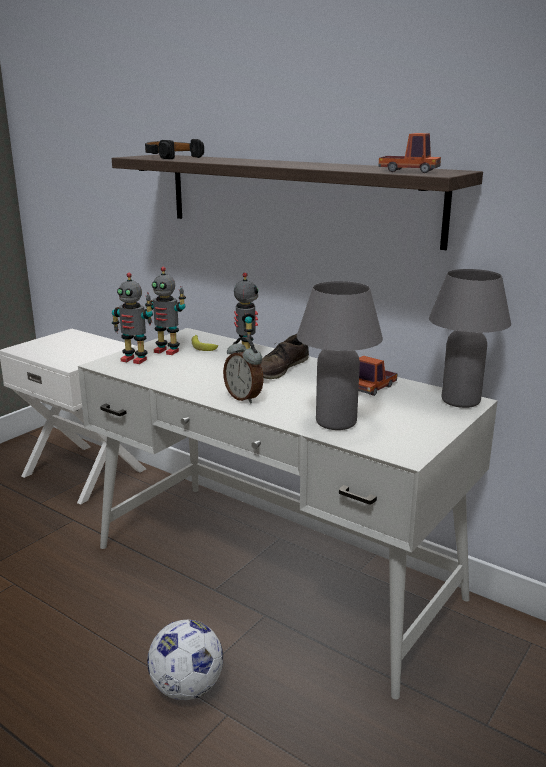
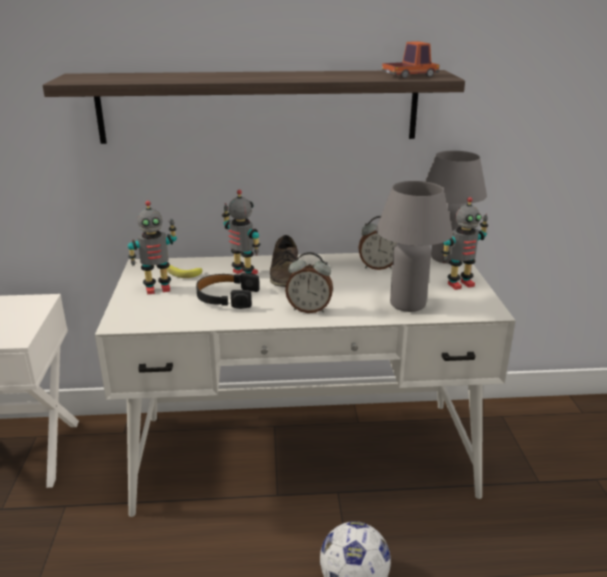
camera: 40 degrees left, 5 degrees up
toy robot [112,273,153,364] -> toy robot moved to [442,197,488,290]
black headphones [145,139,204,159] -> black headphones moved to [196,273,260,309]
toy truck [358,356,398,396] -> alarm clock [358,216,397,270]

